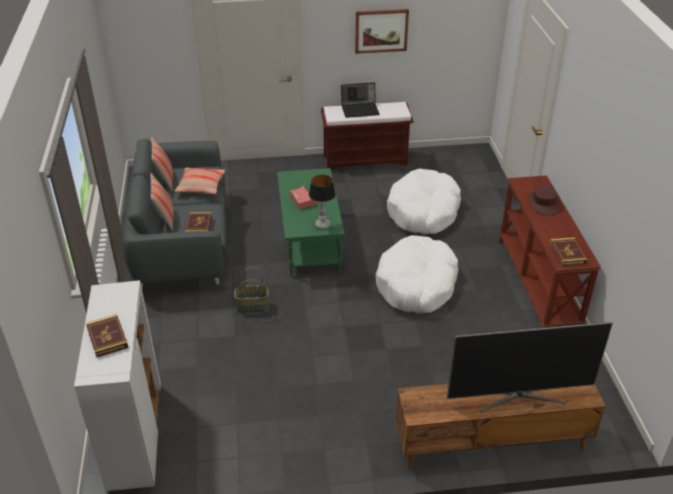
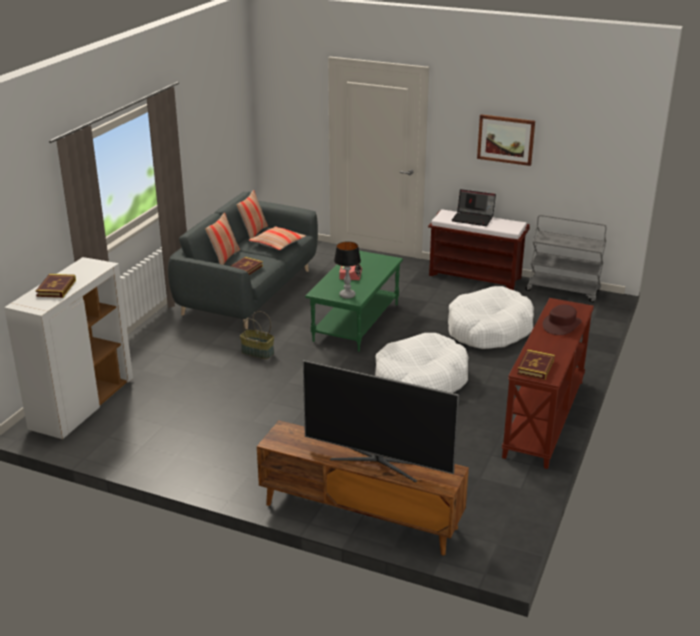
camera: 30 degrees right, 10 degrees down
none -> grey cart [526,215,607,303]

